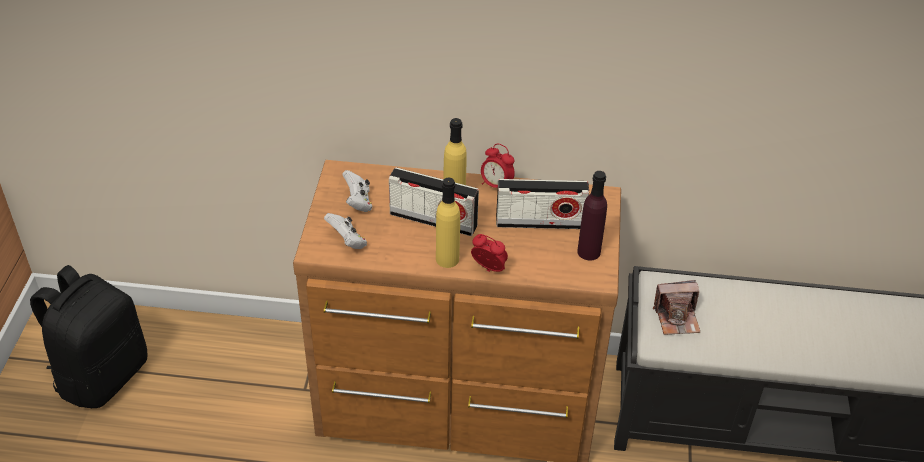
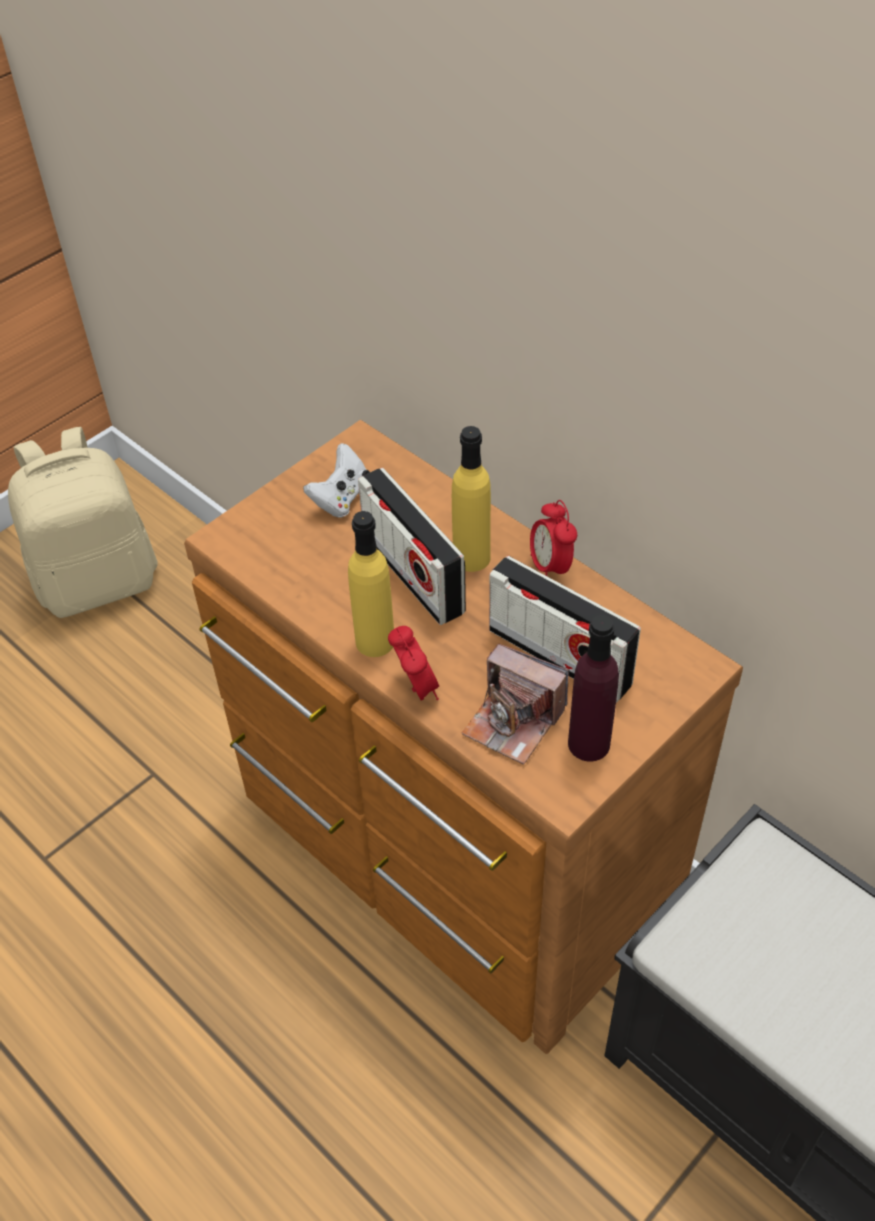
camera: 40 degrees right, 5 degrees up
black backpack [30,265,148,408] -> beige backpack [8,427,158,618]
white game controller [324,213,367,249] -> none
camera [653,280,700,335] -> camera moved to [462,644,569,765]

